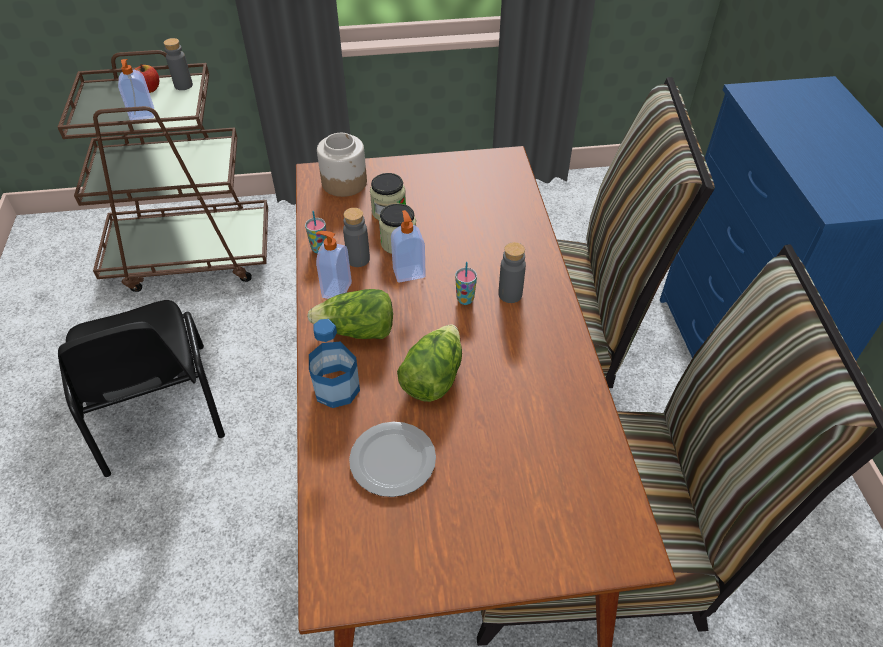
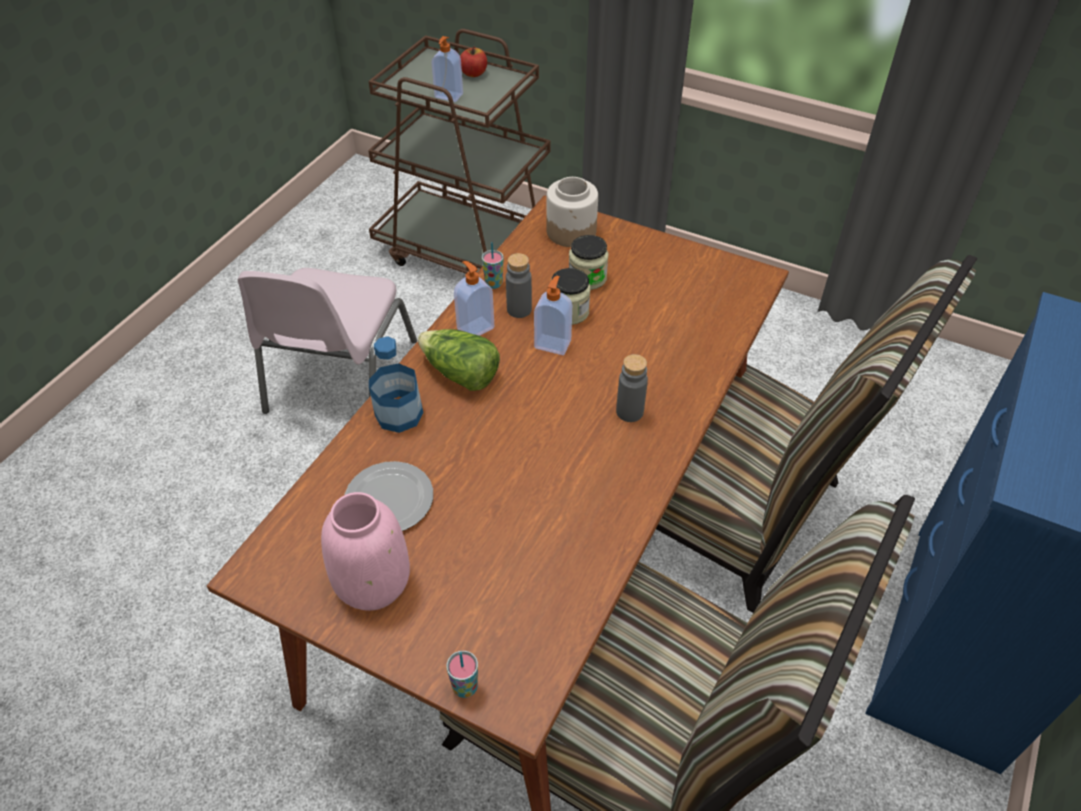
camera: 35 degrees right, 0 degrees up
black chair [58,300,225,477] -> pink chair [237,268,417,414]
grey bottle [163,38,193,90] -> none
lettuce [397,324,462,402] -> none
cup [455,262,477,305] -> cup moved to [446,651,478,698]
none -> pink vase [321,492,410,611]

